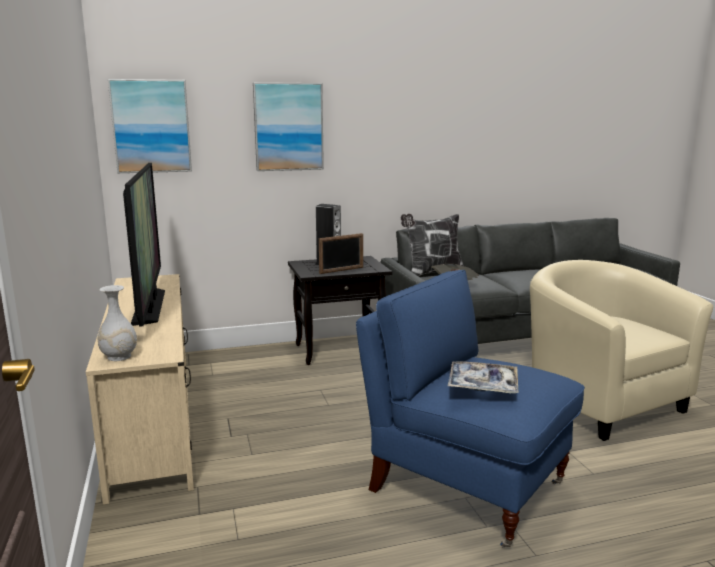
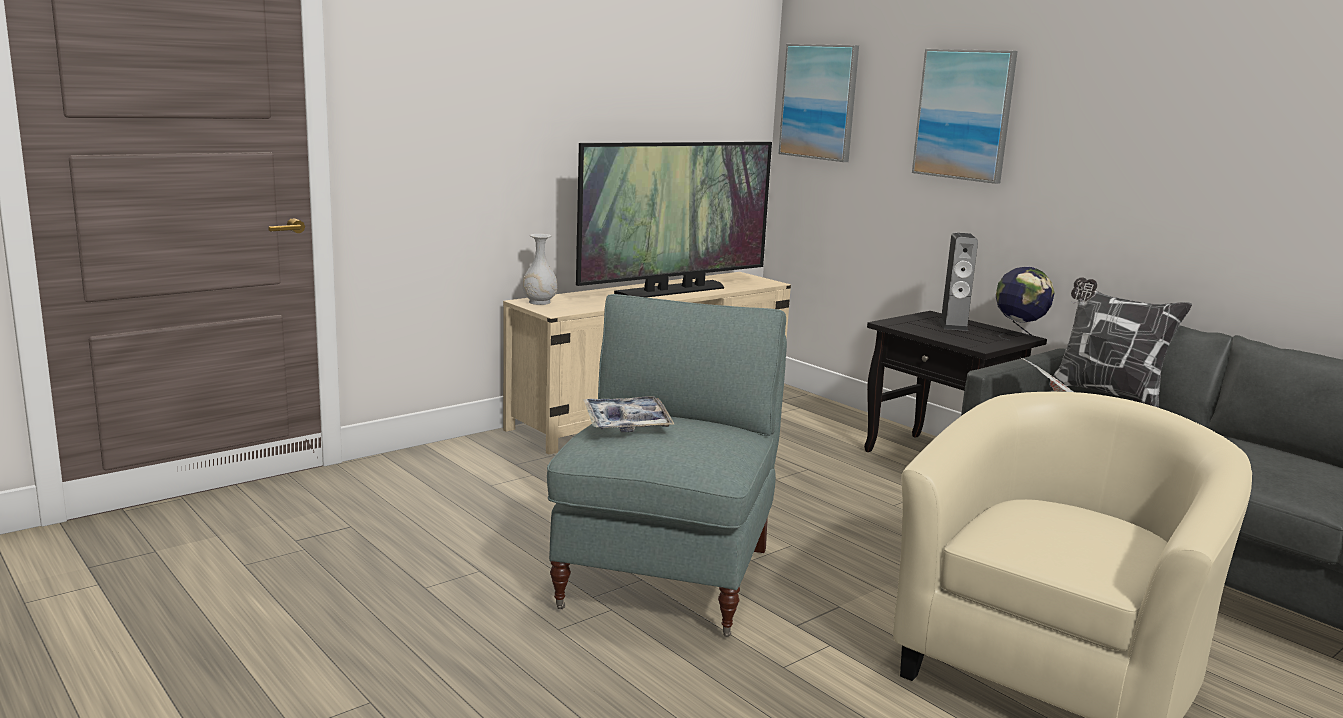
camera: 65 degrees right, 0 degrees up
picture frame [319,233,363,274] -> none
blue armchair [356,270,585,548] -> grey armchair [547,294,787,637]
none -> globe [996,267,1055,340]

